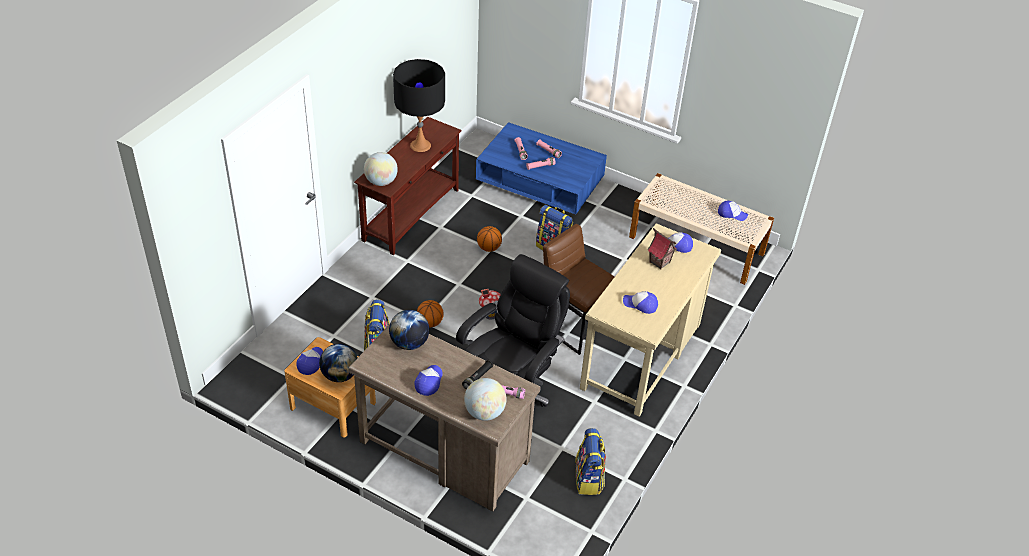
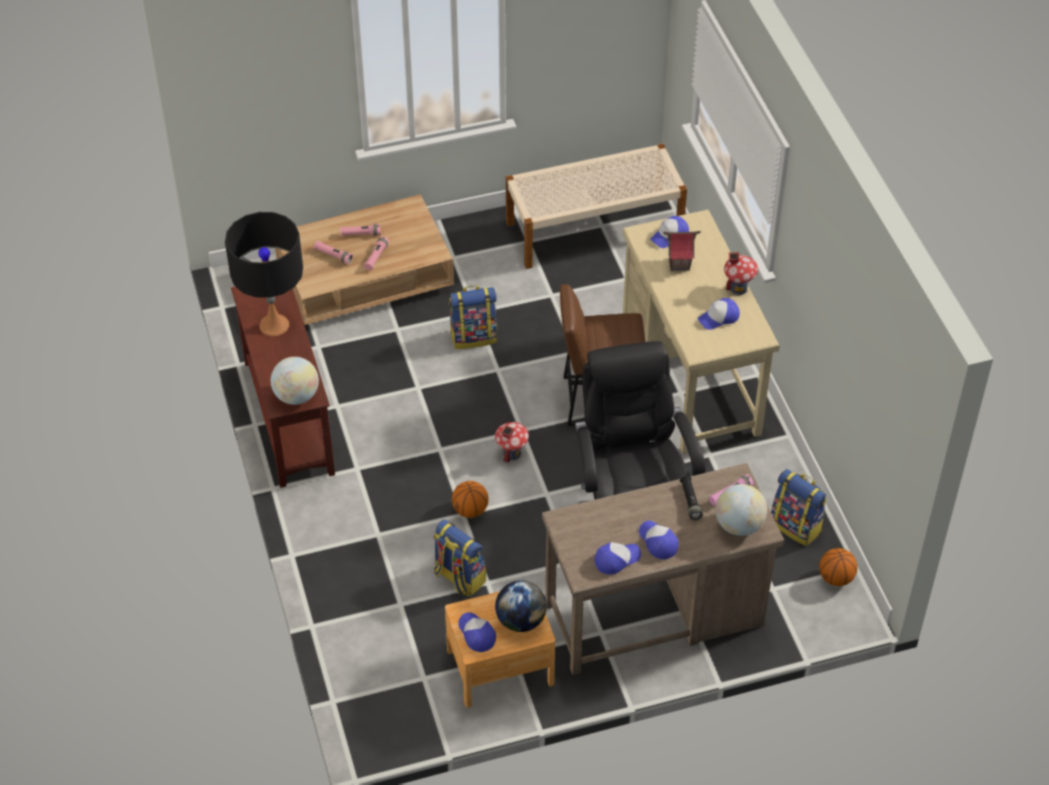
camera: 45 degrees left, 5 degrees up
globe [389,310,429,350] -> none
blue coffee table [476,122,607,214] -> brown coffee table [275,194,454,325]
basketball [477,226,502,252] -> basketball moved to [819,548,858,586]
cap [718,201,748,221] -> cap moved to [595,542,641,575]
none -> toy house [724,252,758,295]

